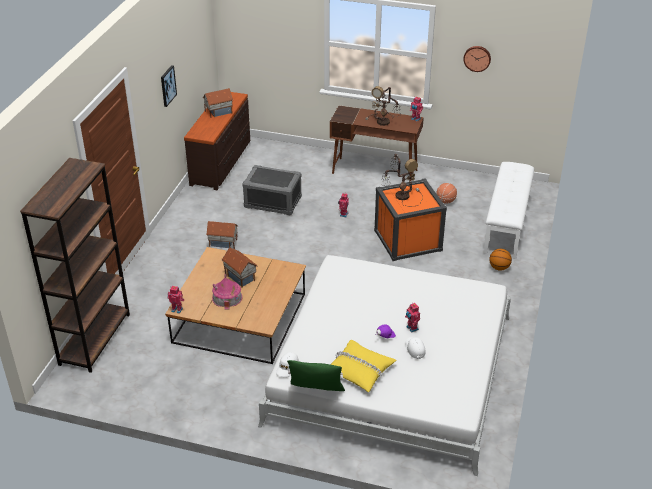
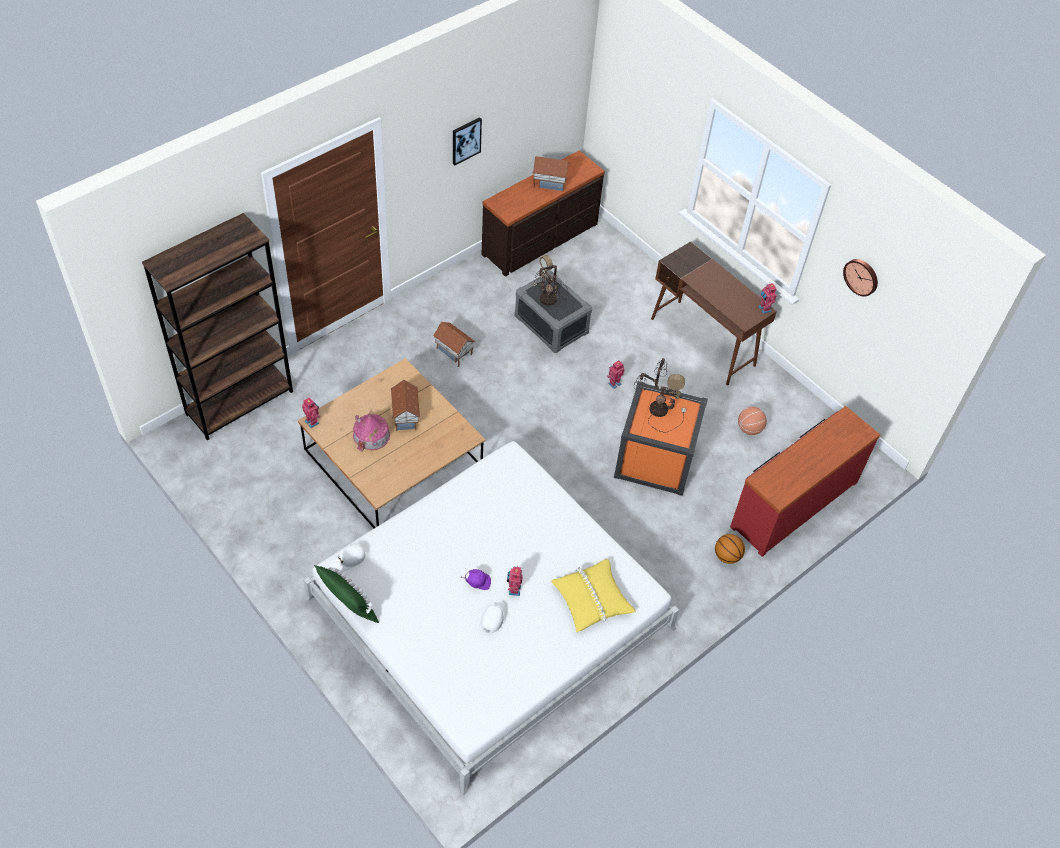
camera: 30 degrees right, 15 degrees up
yellow pillow [331,340,397,392] -> yellow pillow moved to [551,559,636,632]
table lamp [365,86,401,126] -> table lamp moved to [532,255,568,306]
white bench [483,162,534,259] -> red dresser [730,406,880,557]

